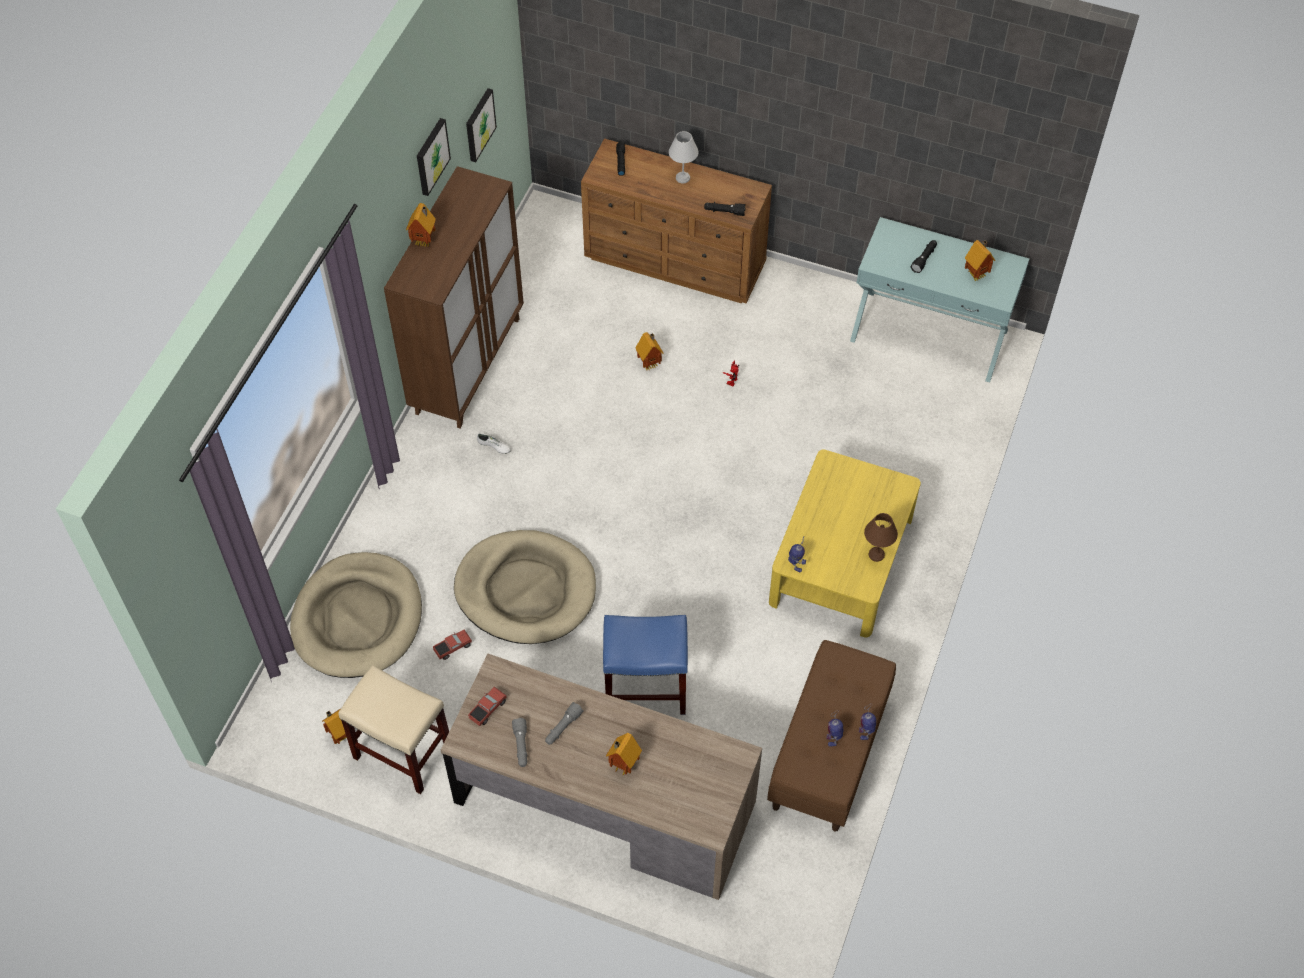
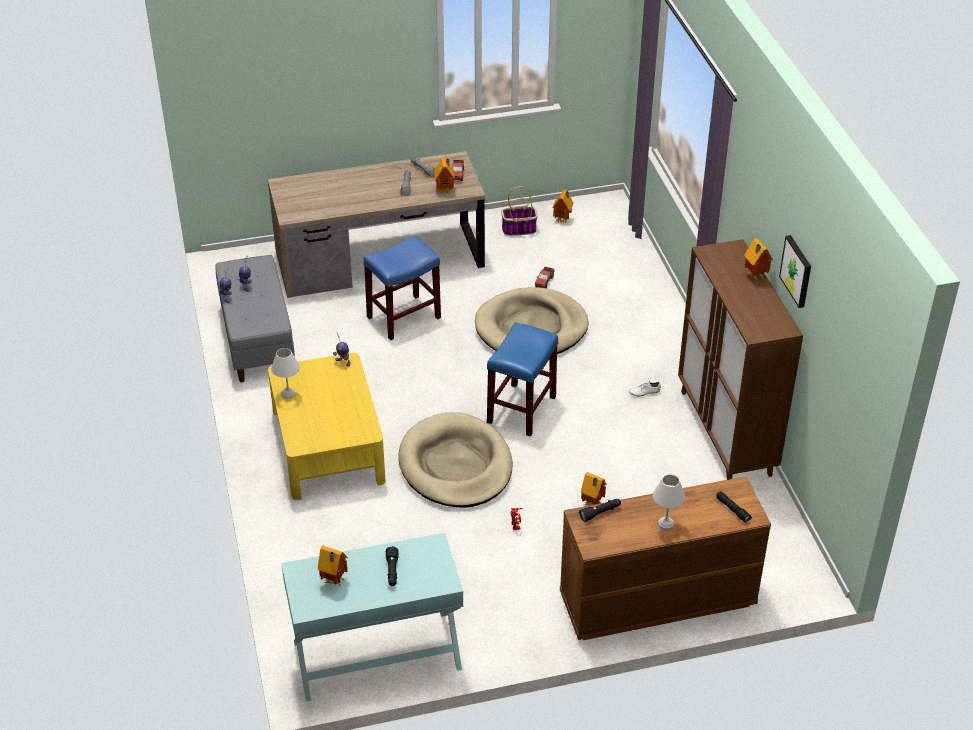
camera: 145 degrees right, 15 degrees down
beige dog bed [290,552,422,678] -> beige dog bed moved to [398,412,513,508]
beige stool [338,665,449,794] -> basket [501,186,538,236]
picture [466,88,497,162] -> none
toy house [606,733,642,775] -> toy house moved to [434,157,455,194]
brown bench [767,640,896,832] -> grey bench [216,255,295,382]
brown table lamp [864,513,898,562] -> white table lamp [271,348,300,399]
none -> blue stool [487,323,558,437]

